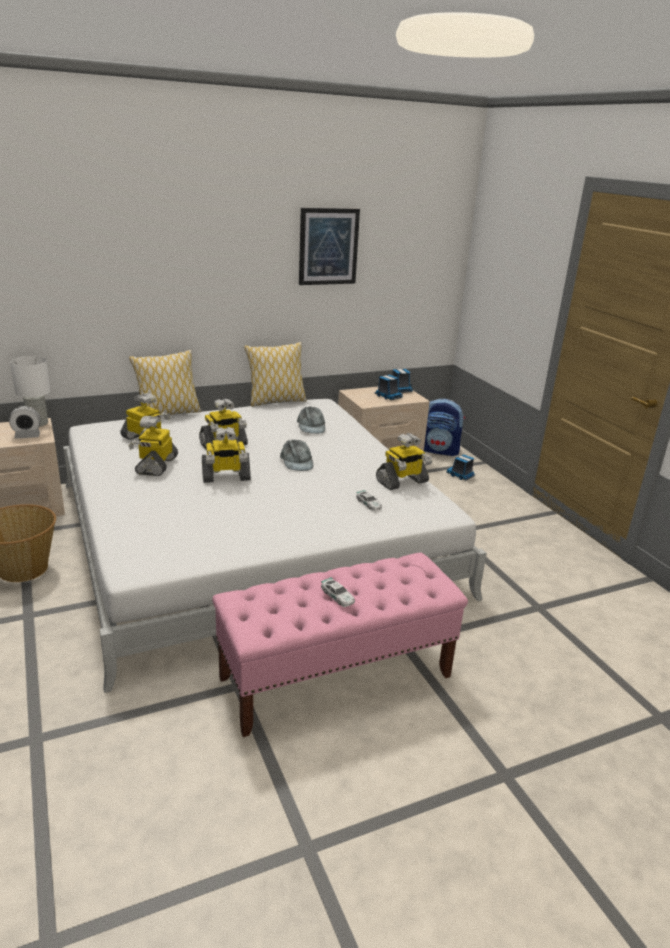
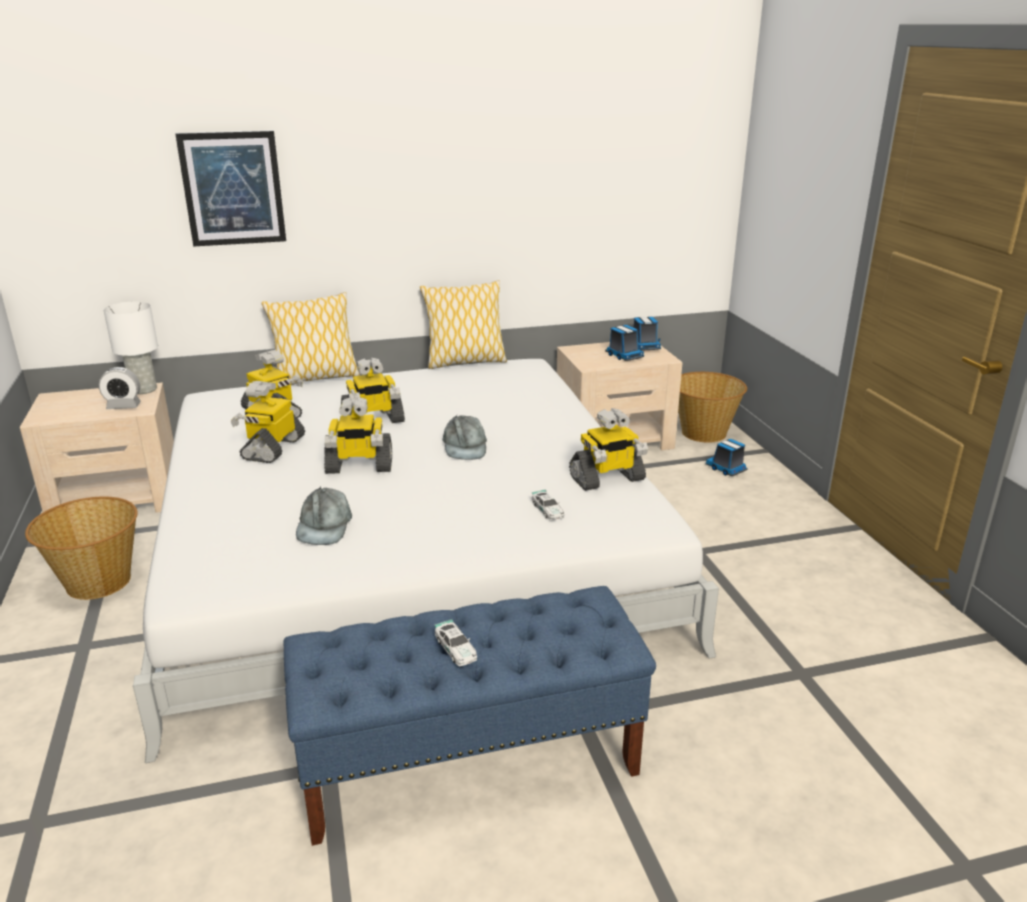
camera: 10 degrees right, 0 degrees up
pink bench [212,553,468,737] -> blue bench [284,586,656,846]
grey cap [297,406,325,434] -> grey cap moved to [296,487,352,545]
picture [299,208,360,285] -> picture moved to [175,130,286,247]
backpack [424,399,465,456] -> basket [678,372,747,443]

